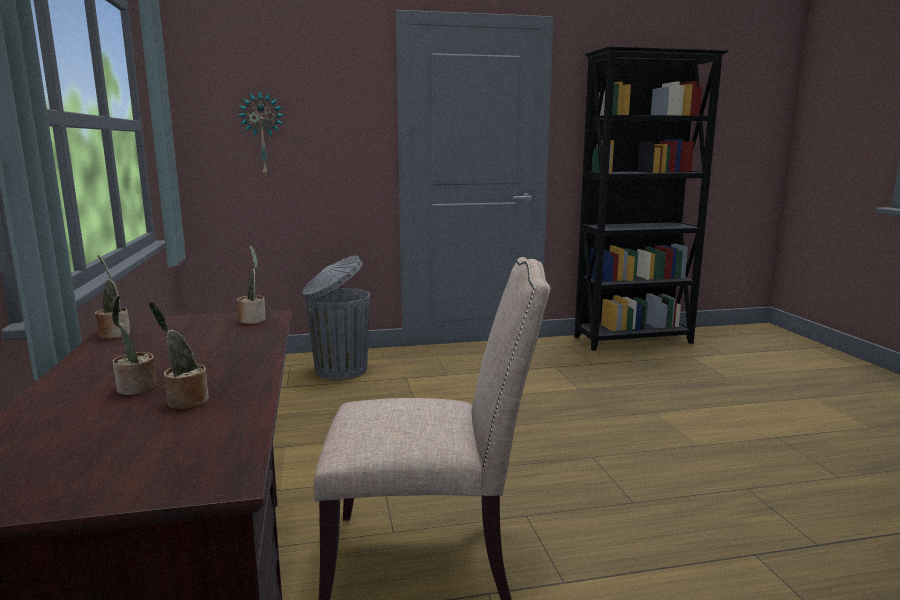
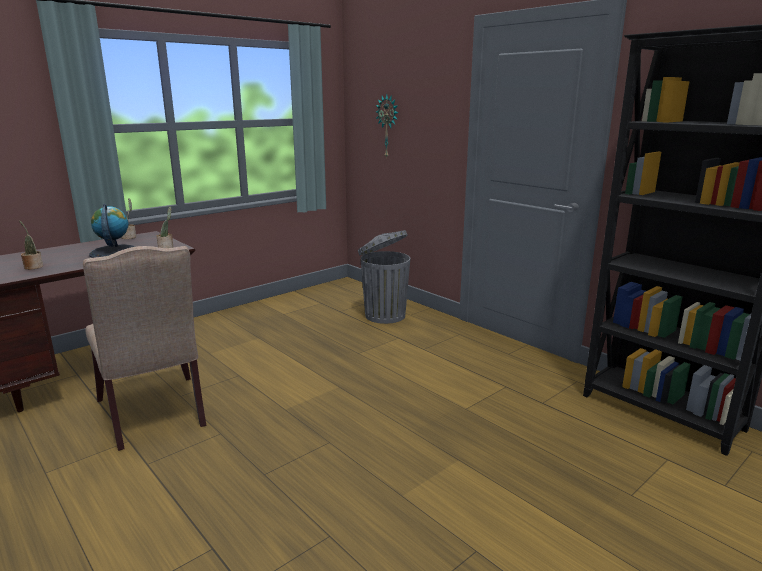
camera: 60 degrees right, 5 degrees up
potted plant [111,295,157,395] -> none
none -> globe [89,204,135,258]

